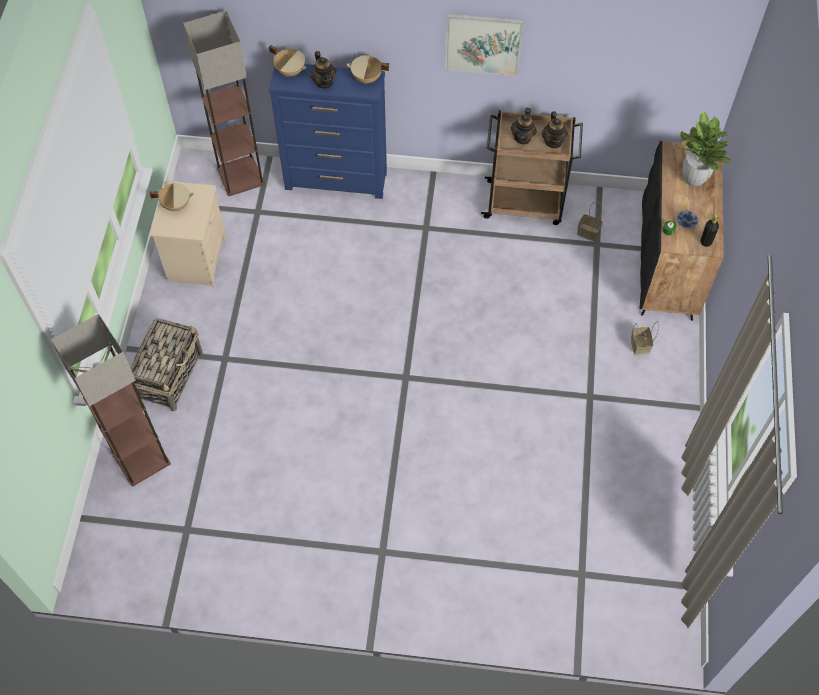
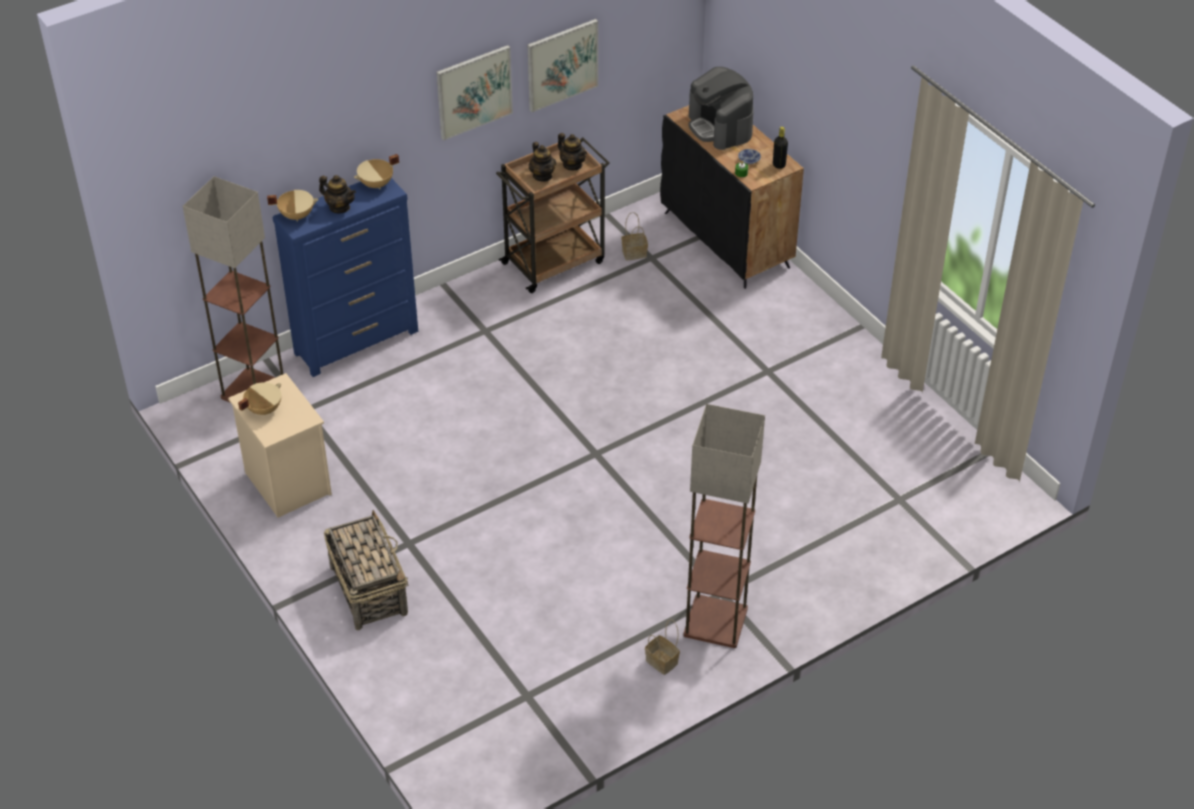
camera: 40 degrees left, 15 degrees down
floor lamp [51,314,171,486] -> floor lamp moved to [683,404,765,648]
basket [631,322,659,355] -> basket moved to [645,619,680,675]
potted plant [674,111,731,186] -> coffee machine [688,67,754,150]
none -> picture [528,19,598,112]

